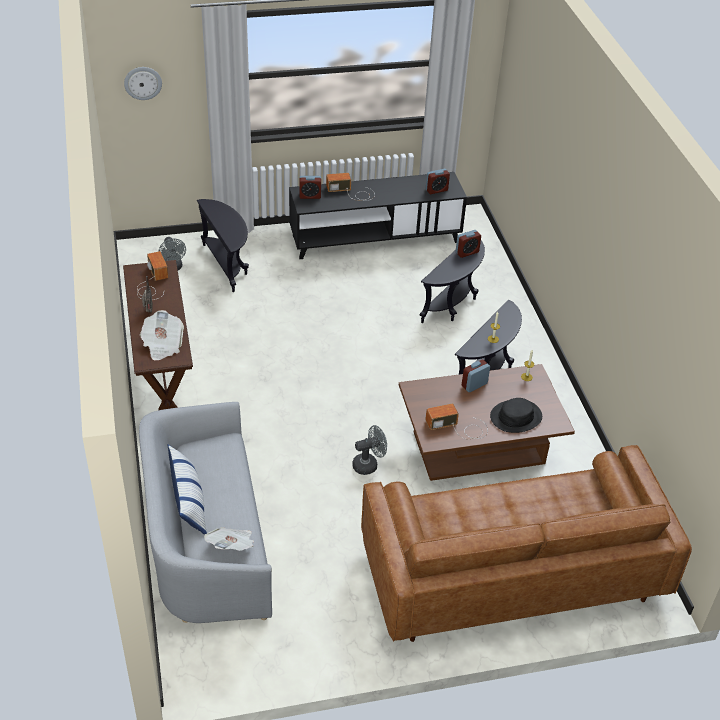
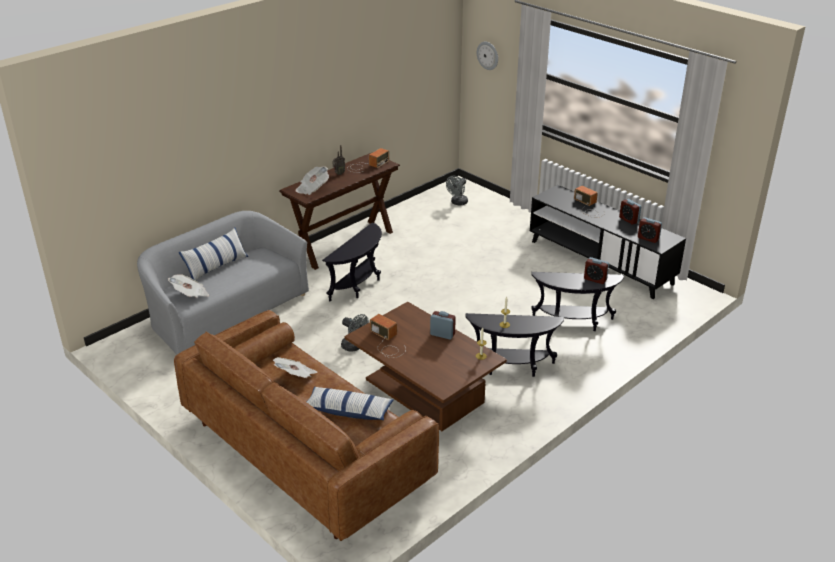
camera: 60 degrees right, 10 degrees down
black side table [197,199,249,292] -> black side table moved to [322,223,382,301]
alarm clock [299,176,321,199] -> alarm clock moved to [619,199,641,225]
black hat [490,398,542,433] -> none
none -> newspaper [273,357,318,378]
none -> pillow [306,387,394,420]

